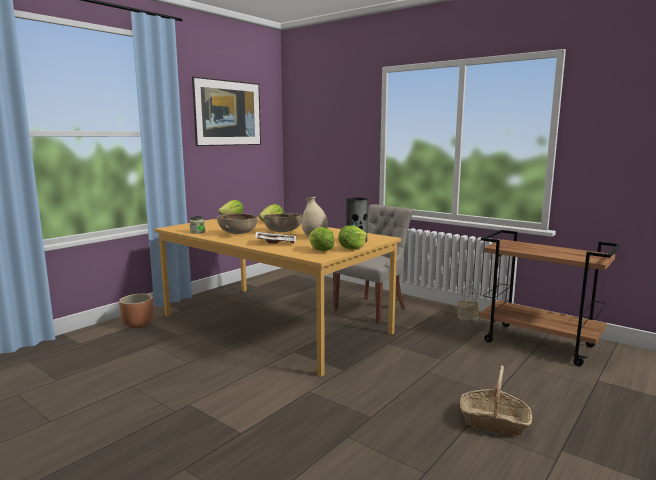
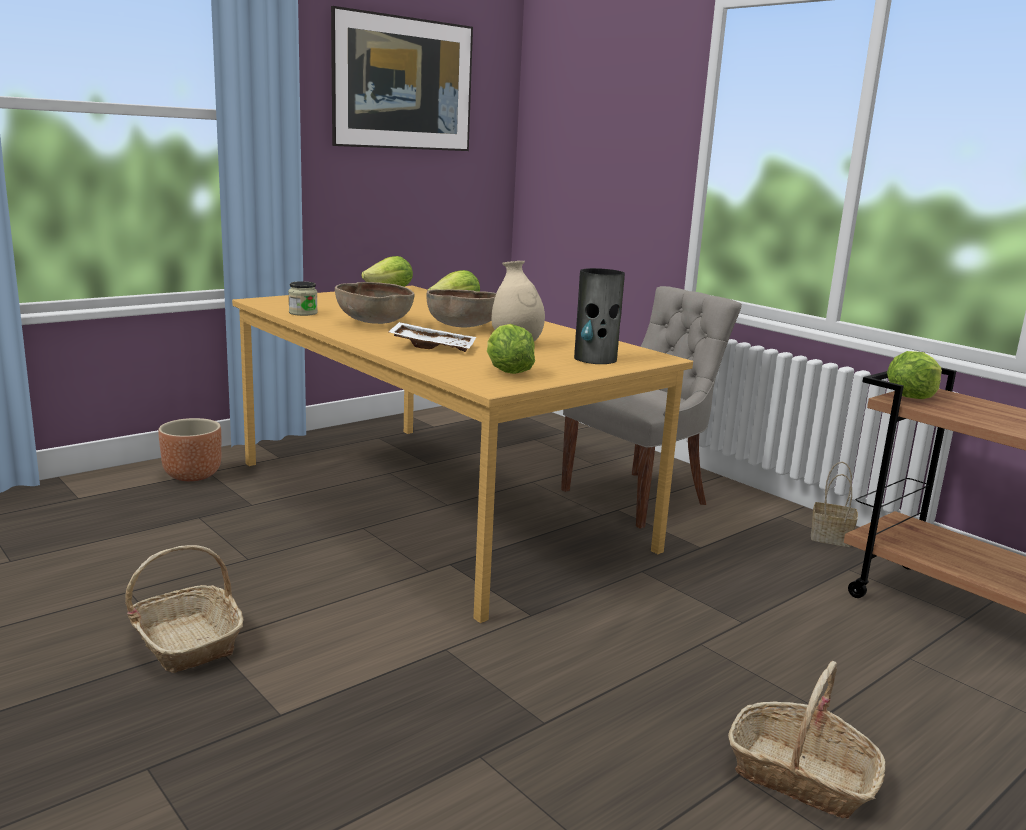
camera: 10 degrees right, 5 degrees up
lettuce [338,226,367,249] -> lettuce moved to [887,351,942,399]
none -> basket [125,545,244,673]

